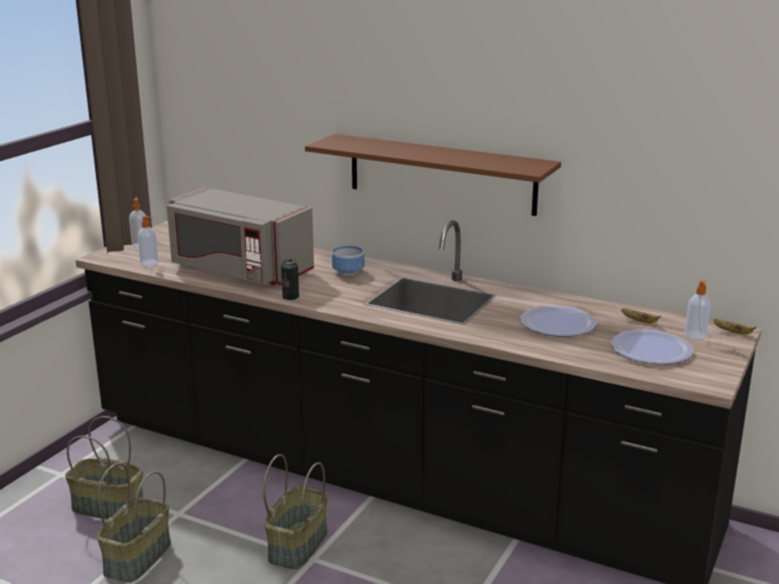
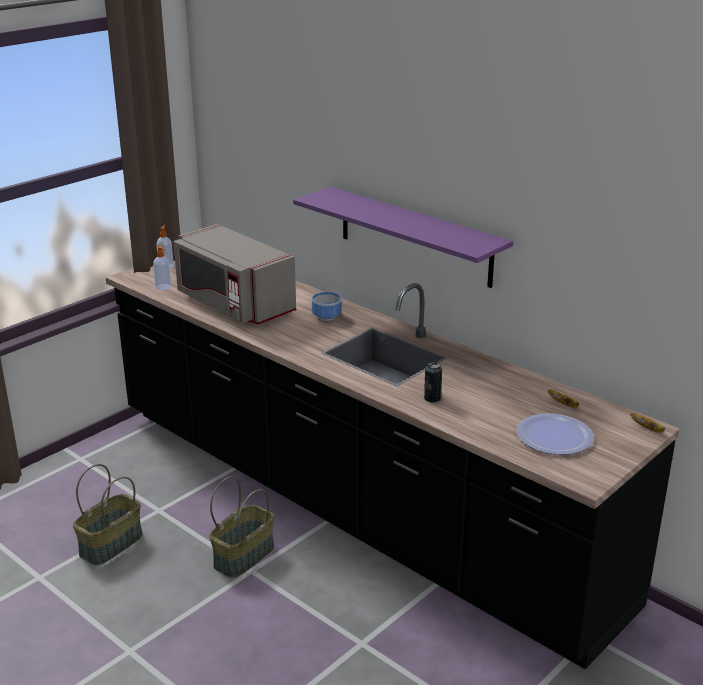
camera: 15 degrees right, 5 degrees up
basket [65,416,143,520] -> none
can [281,259,300,300] -> can moved to [424,362,442,403]
brown shelf [305,134,561,216] -> purple shelf [293,187,513,288]
plate [520,306,597,337] -> none
soap dispenser [685,280,711,339] -> none

